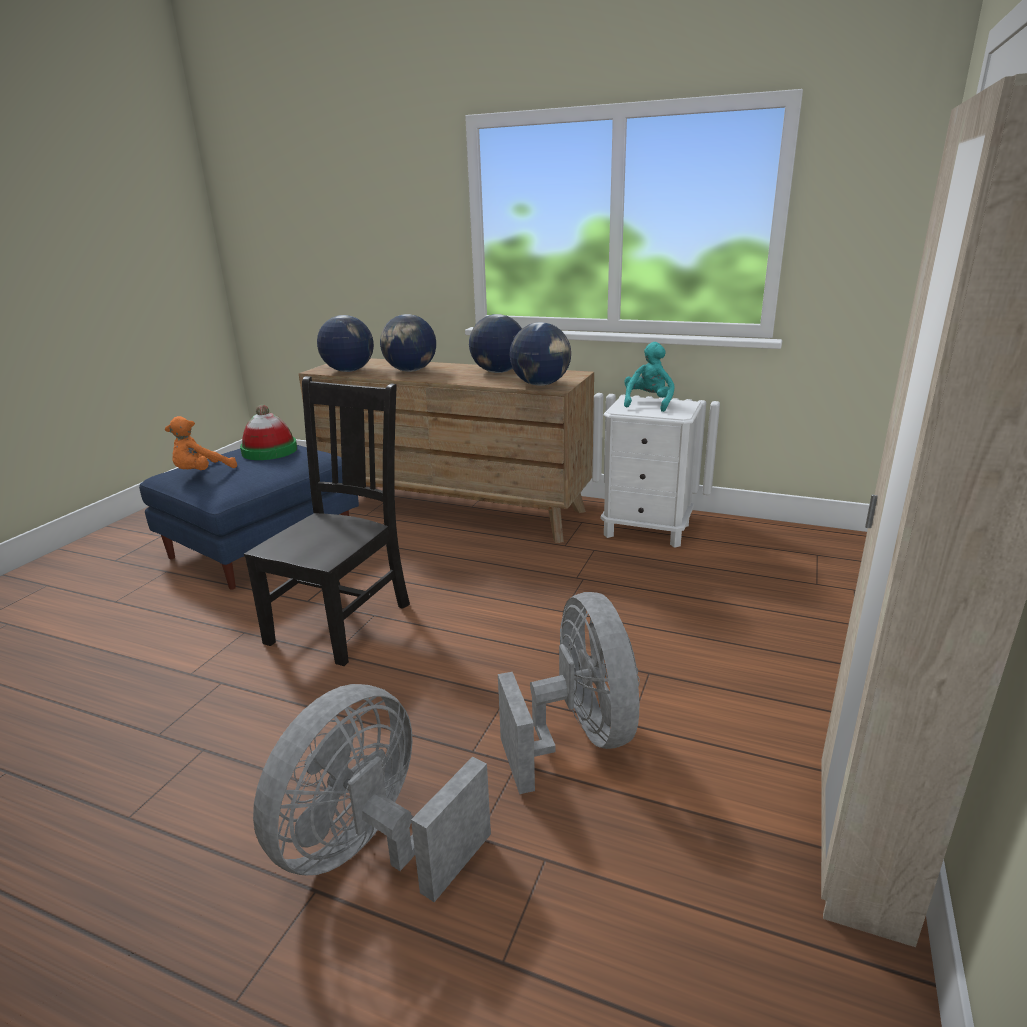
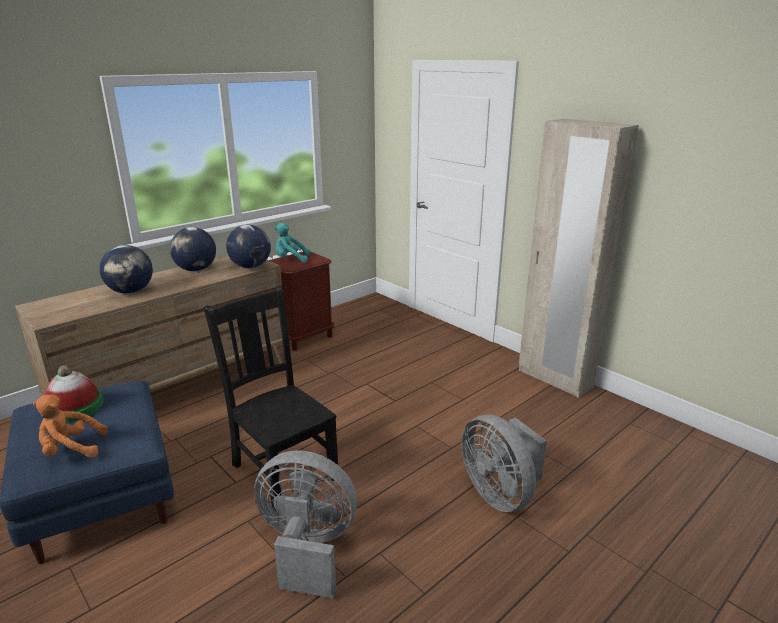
camera: 65 degrees left, 0 degrees up
orange plush toy [165,416,237,470] -> orange plush toy turned 105 degrees clockwise [33,395,108,458]
globe [317,315,374,372] -> none
grey fan [498,592,640,794] -> grey fan moved to [254,450,357,598]
white nightstand [601,396,702,548] -> brown nightstand [269,251,334,351]
turquoise plush toy [624,342,675,412] -> turquoise plush toy turned 45 degrees counterclockwise [275,223,310,262]

